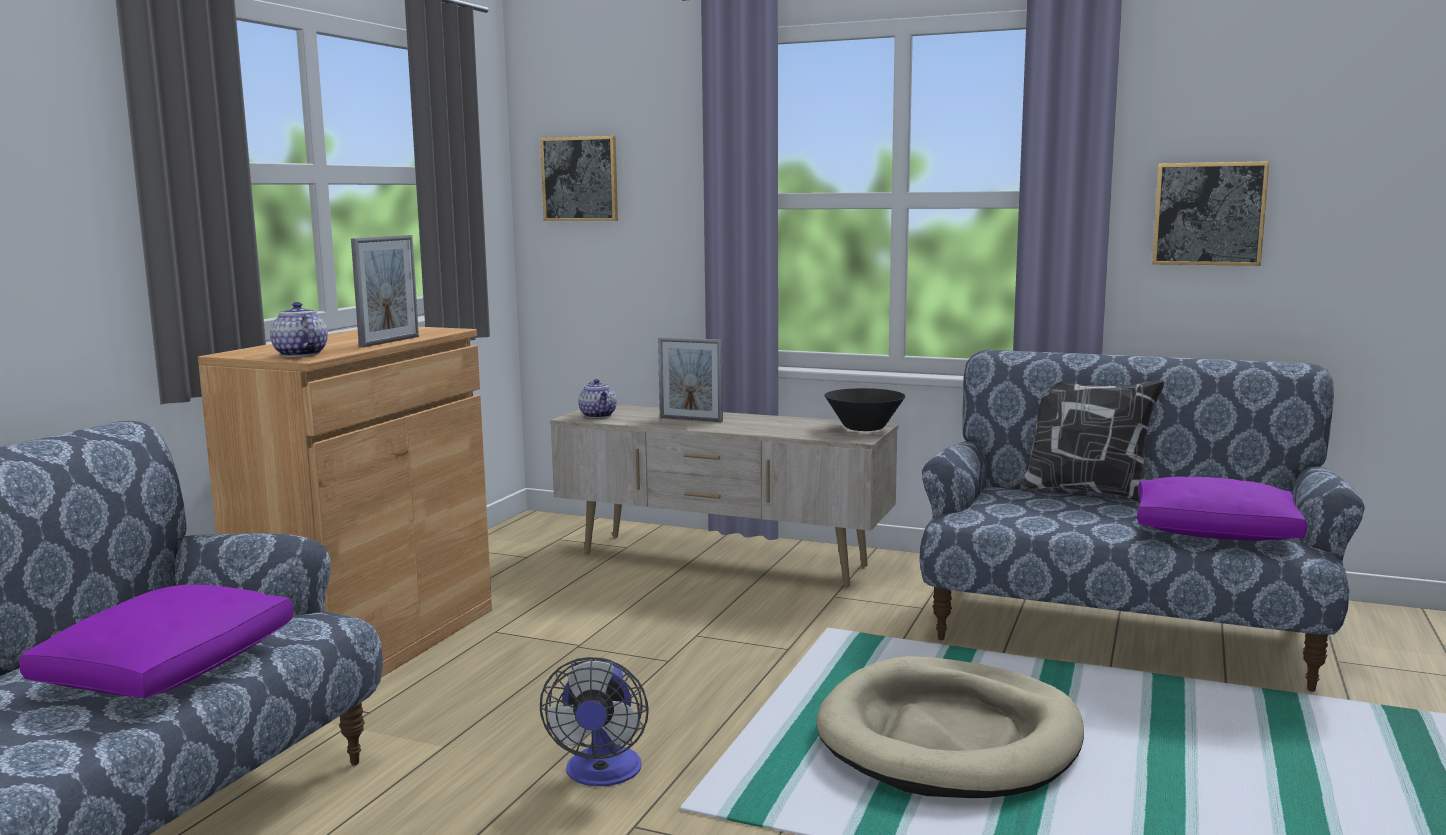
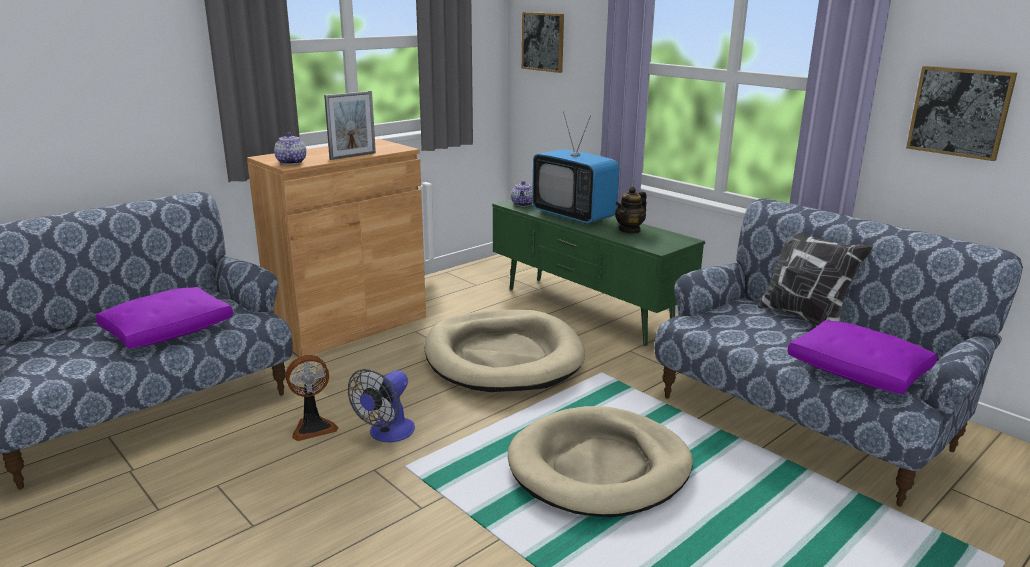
camera: 25 degrees right, 10 degrees up
beige tv stand [550,405,899,587] -> green tv stand [492,199,705,346]
picture frame [658,337,723,422] -> television [532,111,620,224]
black bowl [824,388,906,431] -> none
none -> fan [286,355,338,441]
none -> beige dog bed [425,310,585,392]
none -> teapot [615,186,647,234]

